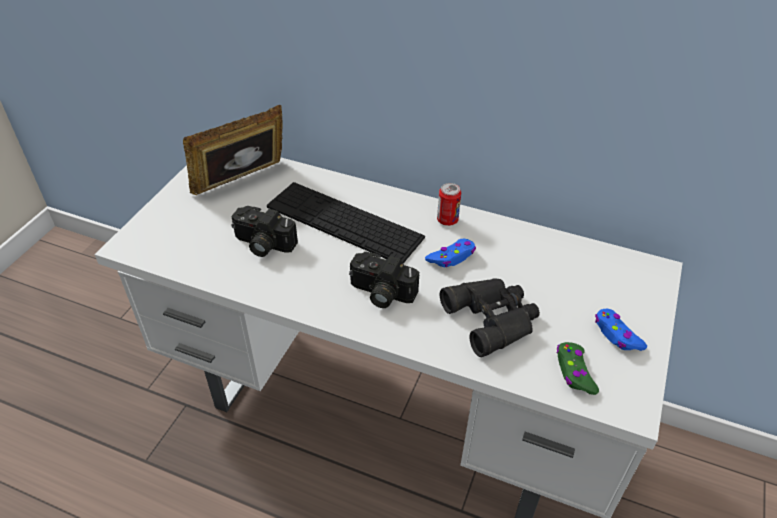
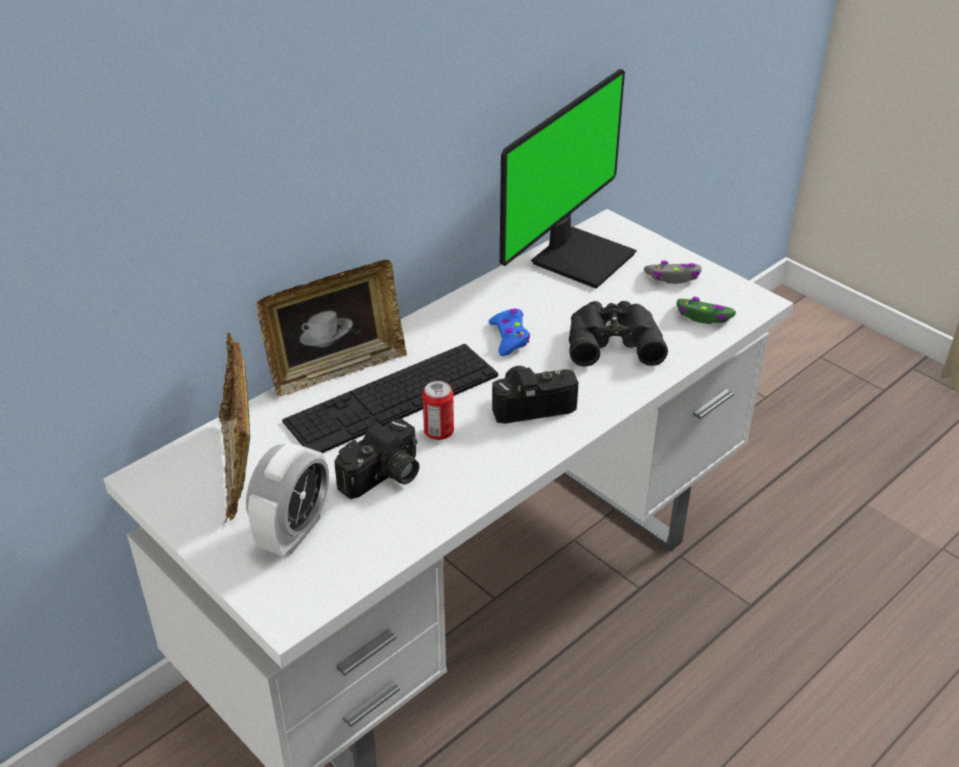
camera: 65 degrees left, 5 degrees down
camera [349,252,420,308] -> camera turned 150 degrees counterclockwise [492,366,578,424]
can [437,183,461,226] -> can moved to [423,381,454,440]
blue game controller [595,309,647,351] -> grey game controller [644,261,702,284]
none -> alarm clock [246,443,329,556]
none -> picture frame [257,260,407,397]
none -> monitor [500,69,637,289]

